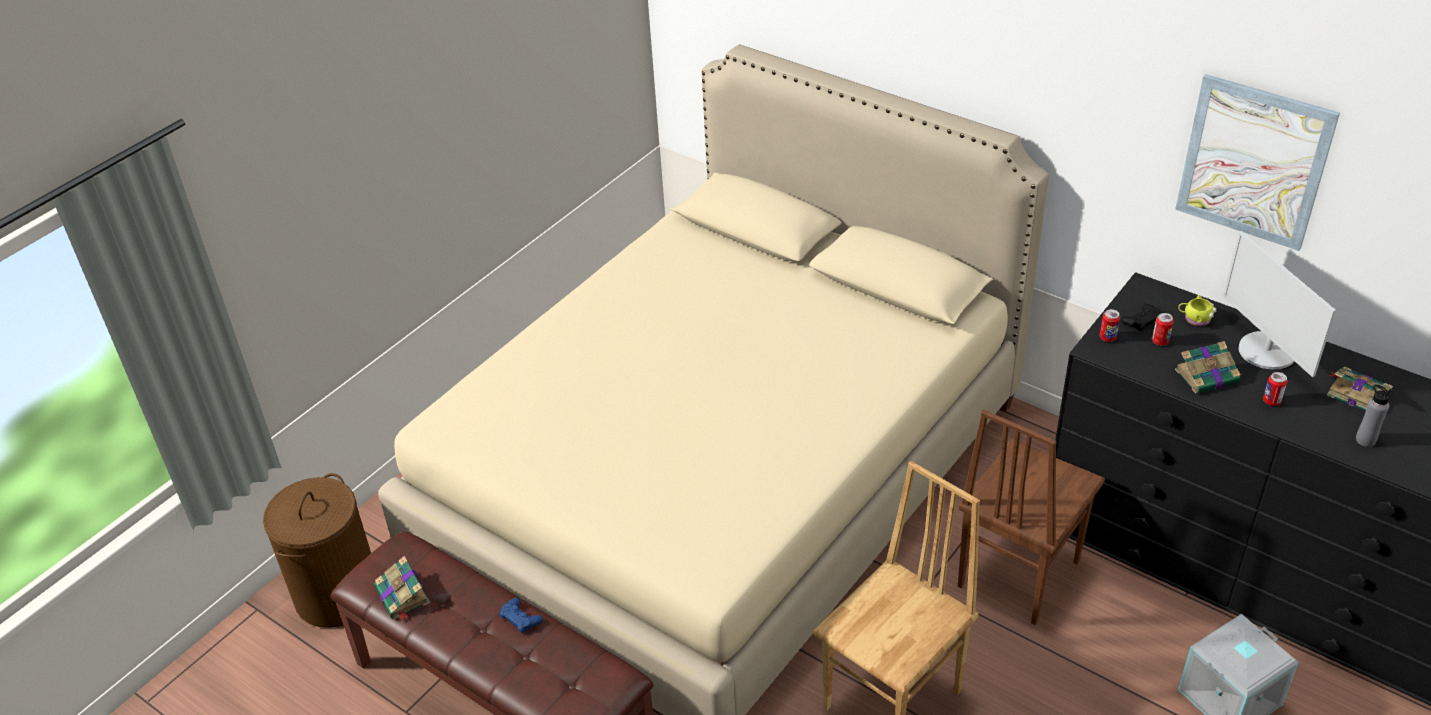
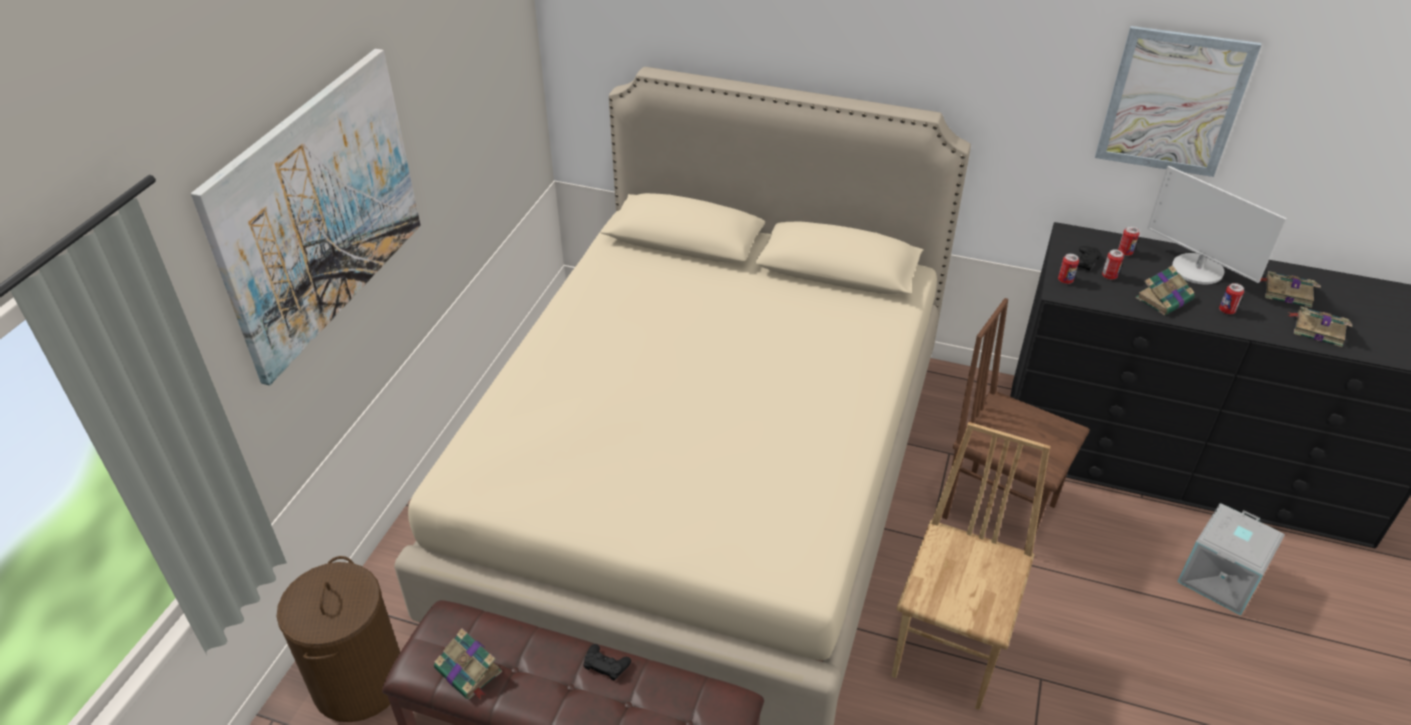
camera: 20 degrees left, 0 degrees up
blue game controller [499,598,543,633] -> black game controller [583,644,631,681]
brown chair [958,410,1105,625] -> brown chair turned 105 degrees clockwise [942,298,1090,550]
yellow mug [1178,295,1217,326] -> can [1118,226,1139,256]
grey bottle [1356,384,1391,447] -> book [1287,306,1353,347]
none -> picture [191,49,420,386]

